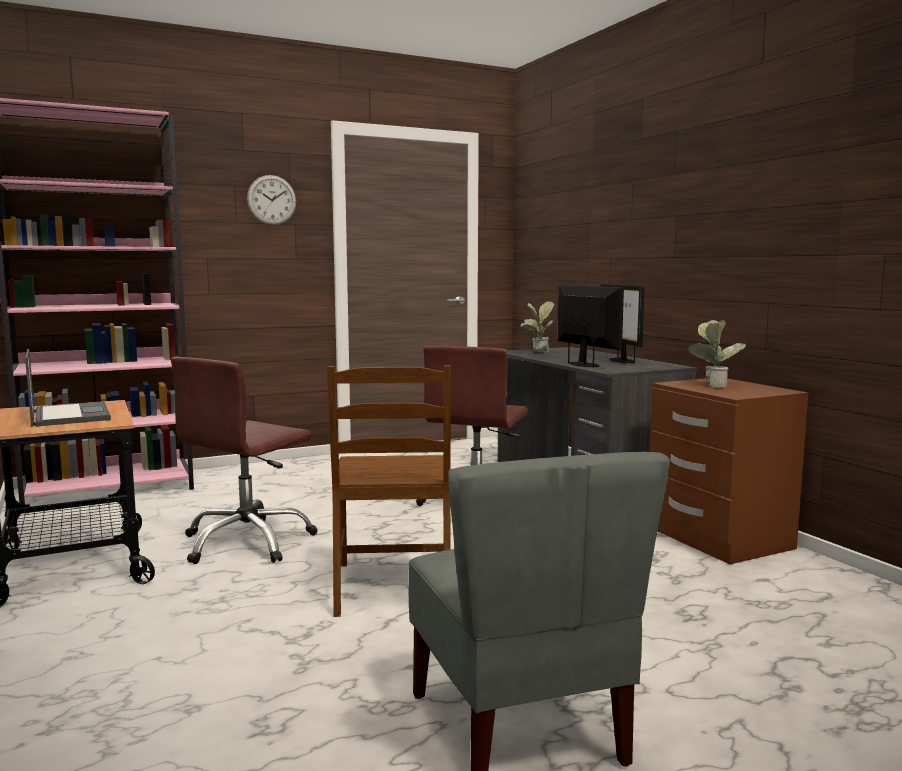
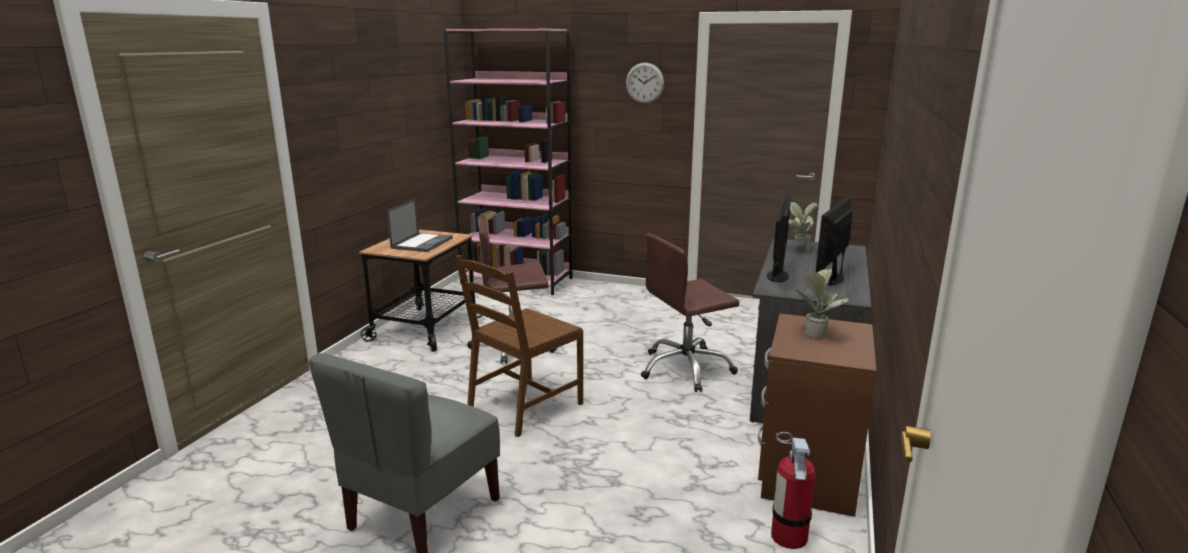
camera: 45 degrees right, 10 degrees up
none -> fire extinguisher [771,432,816,549]

